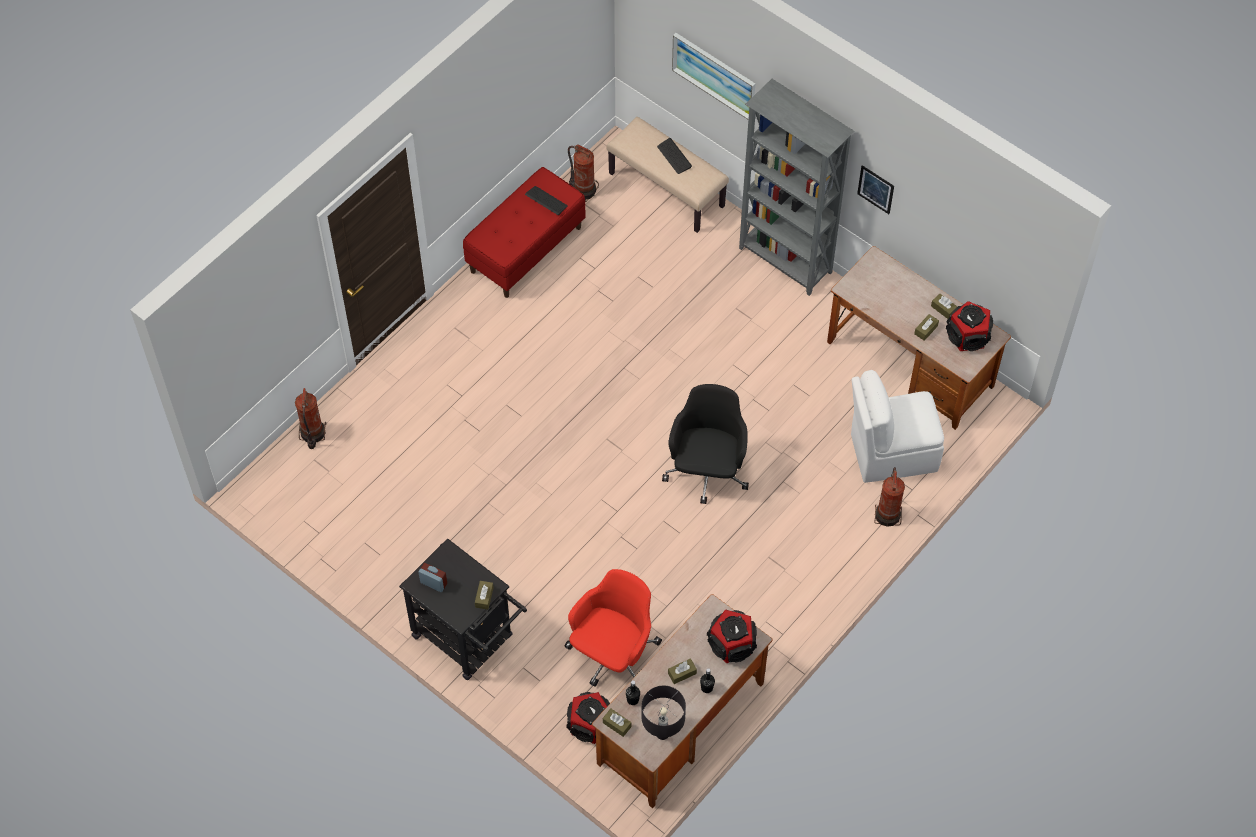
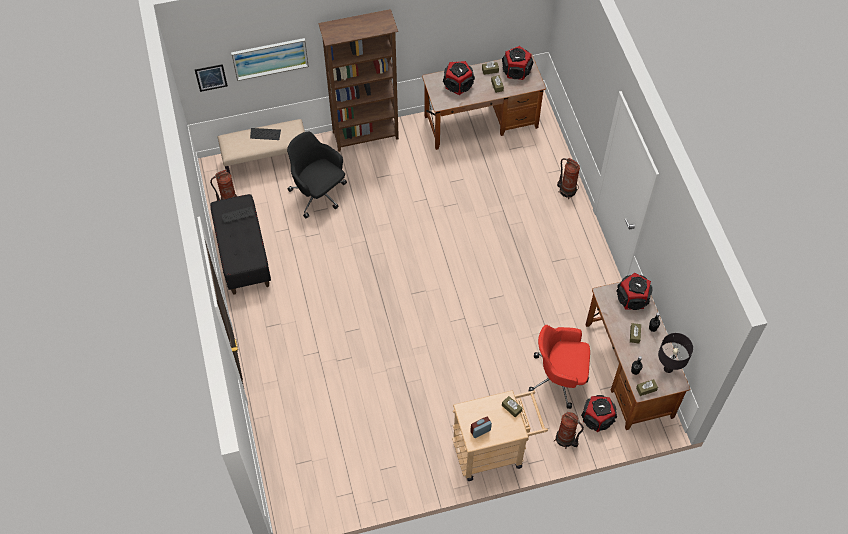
camera: 55 degrees left, 0 degrees up
fire extinguisher [295,388,326,449] -> fire extinguisher moved to [554,412,584,449]
black cart [399,538,527,680] -> beige cart [452,390,548,481]
red bench [463,167,585,298] -> black bench [210,194,271,295]
red office chair [564,569,662,687] -> red office chair turned 60 degrees counterclockwise [529,325,590,409]
black office chair [662,384,749,504] -> black office chair moved to [287,132,347,219]
grey bookcase [739,79,855,296] -> brown bookcase [318,9,399,152]
white chair [851,370,944,483] -> none
picture [857,165,894,214] -> picture moved to [195,64,228,92]
none -> speaker [443,61,475,95]

